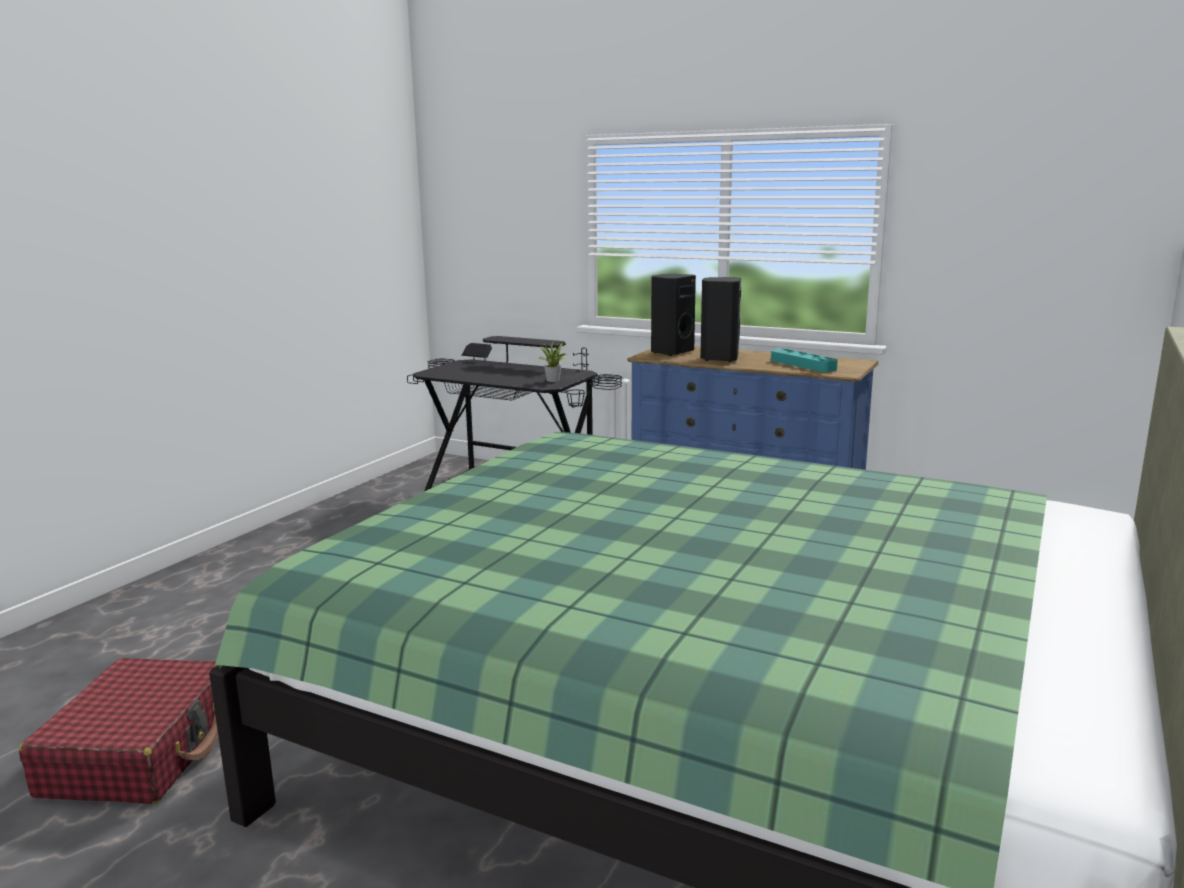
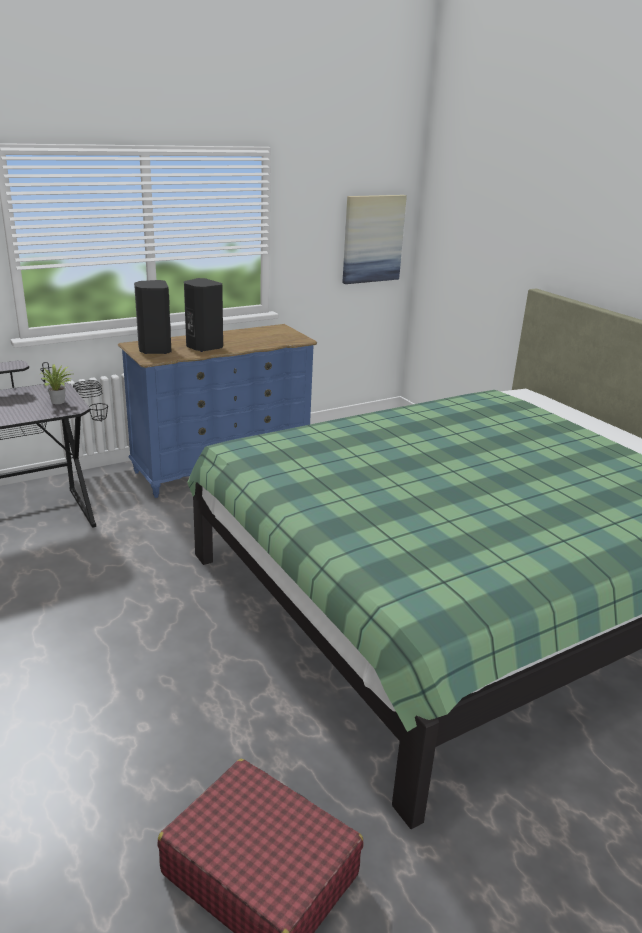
camera: 60 degrees left, 10 degrees up
turquoise tray [771,349,838,372] -> none
none -> picture [342,195,407,284]

